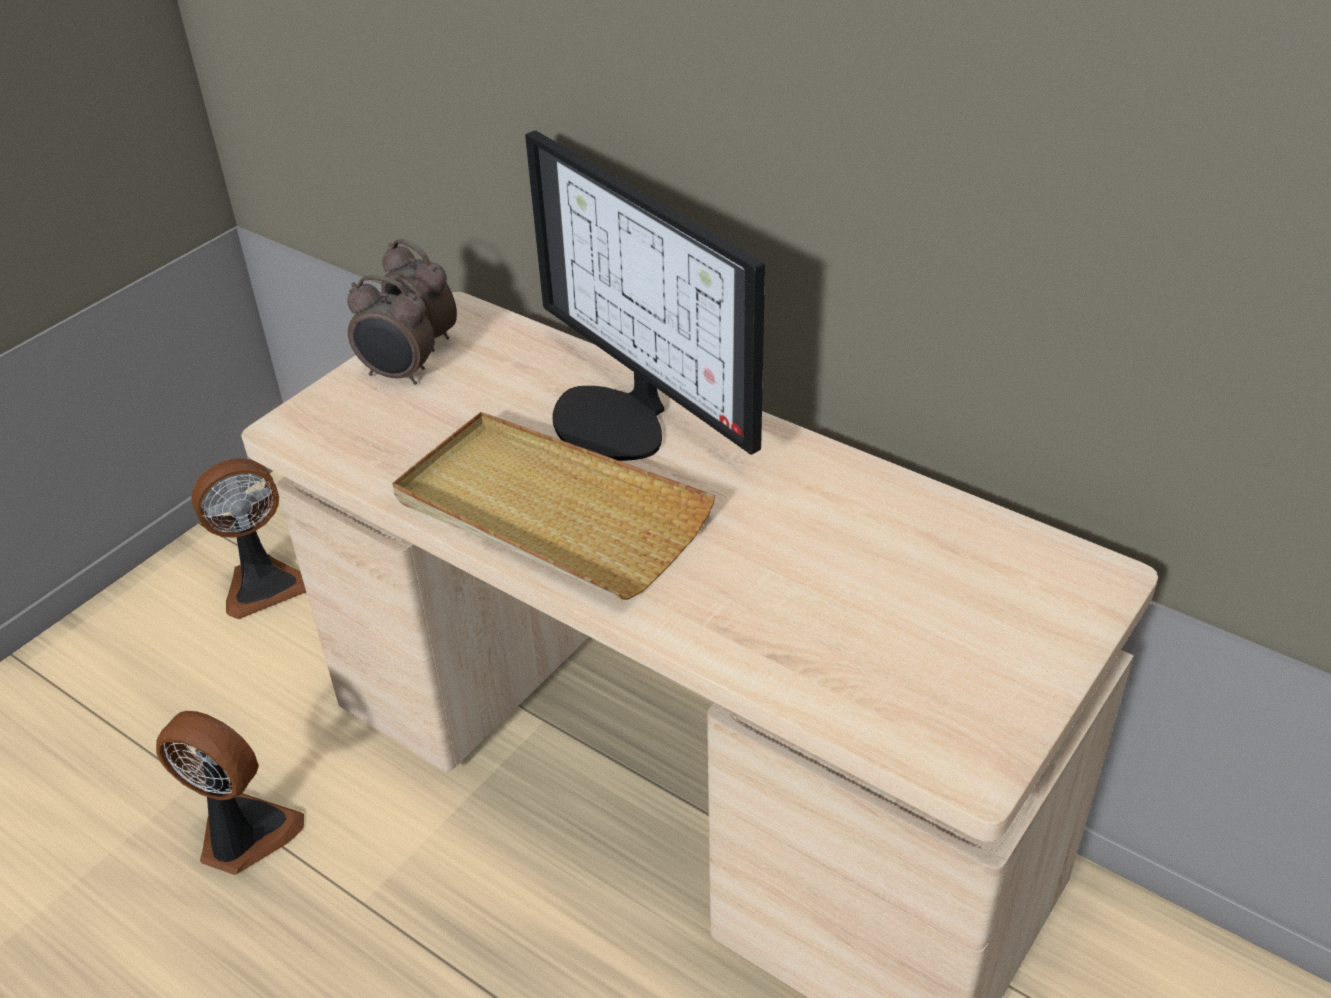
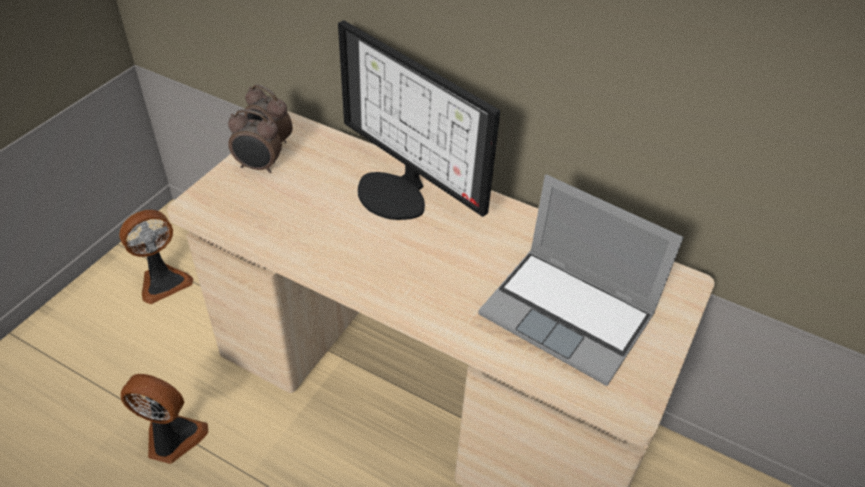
camera: 10 degrees left, 5 degrees up
beige tray [392,412,715,600] -> none
none -> laptop [478,175,684,386]

